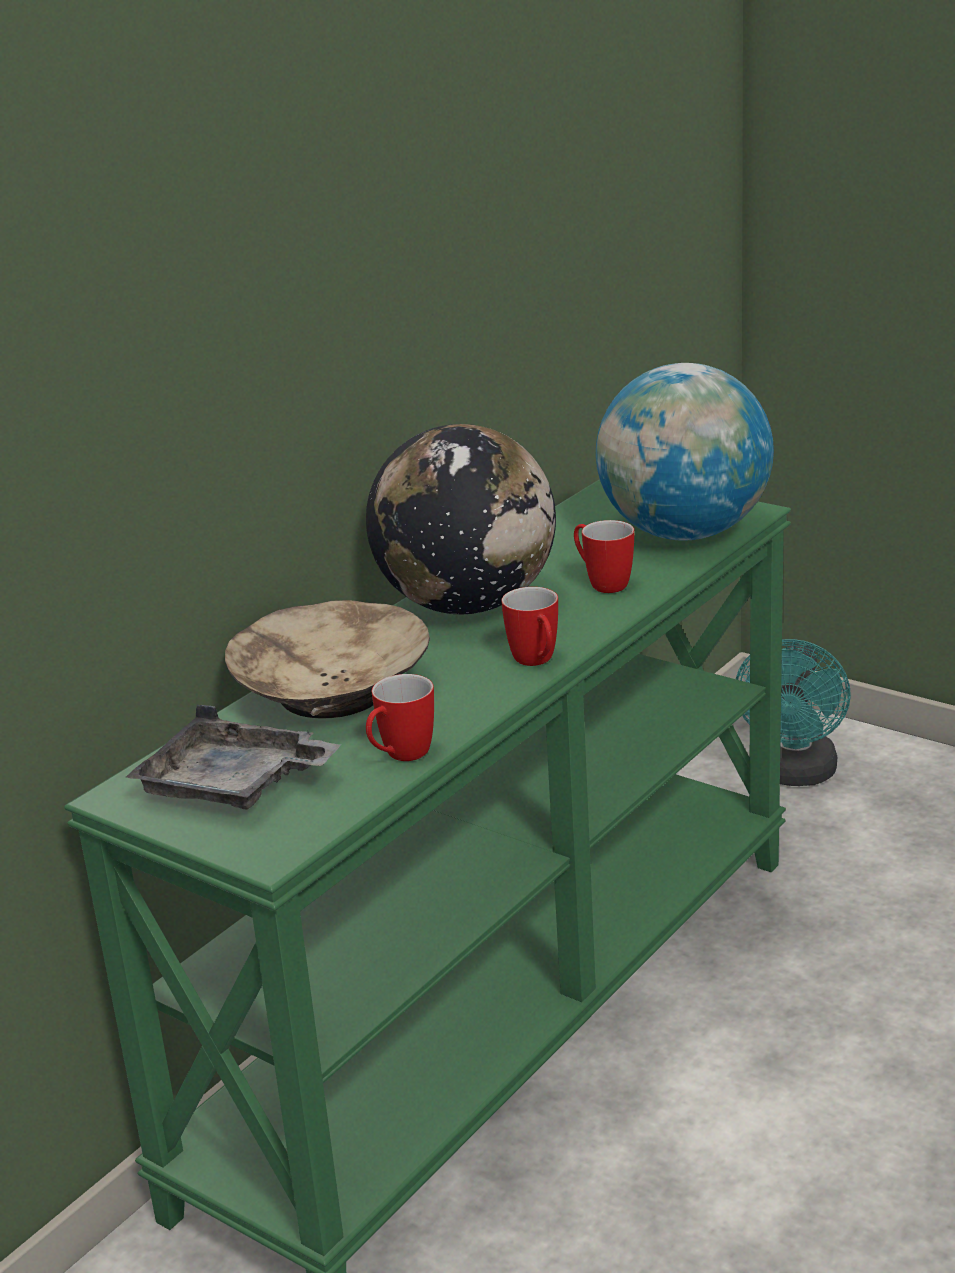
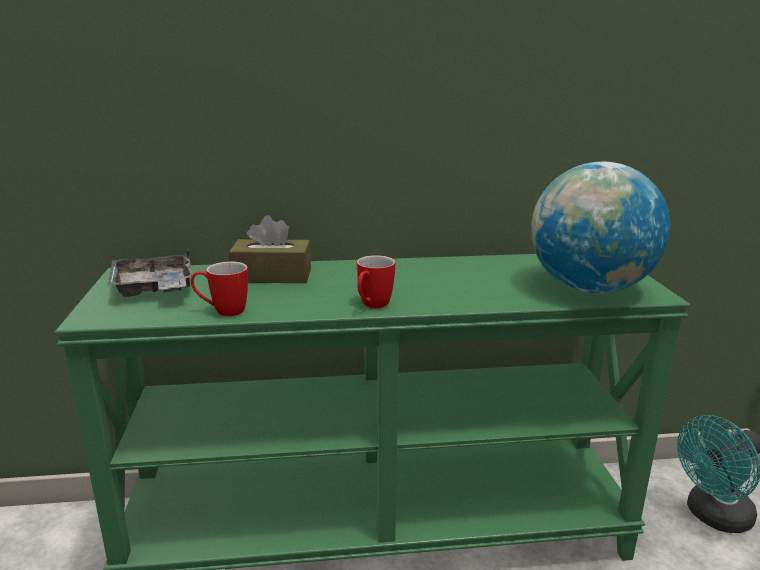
camera: 45 degrees right, 5 degrees down
beige bowl [225,600,430,718] -> brown tissue box [229,215,311,283]
globe [366,424,556,614] -> none
mug [574,520,634,593] -> none

